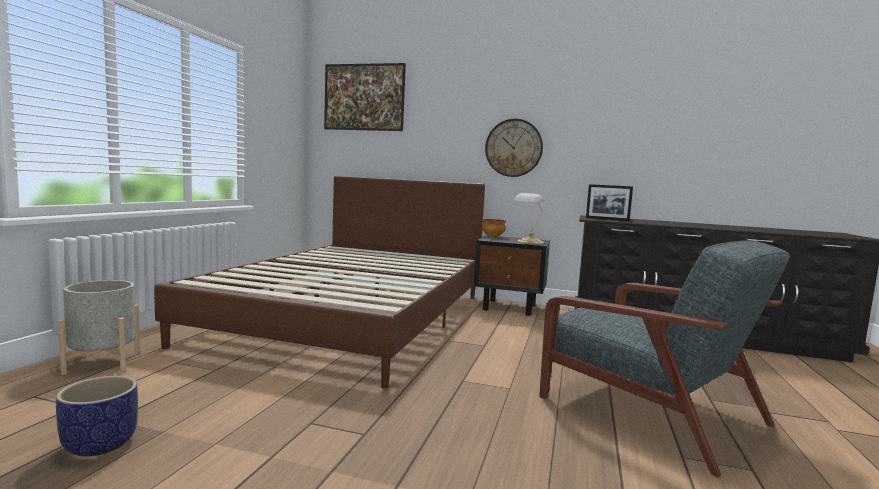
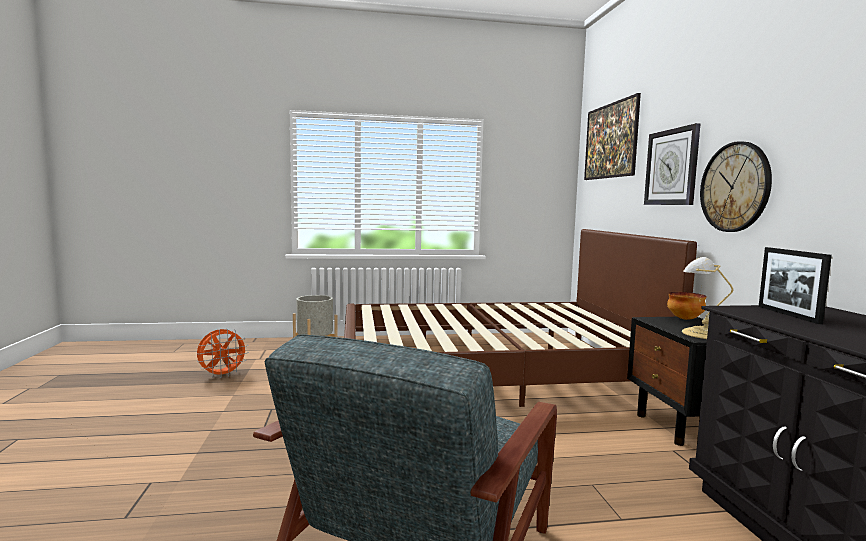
camera: 65 degrees right, 0 degrees up
planter [56,376,138,457] -> orange fan [197,328,249,378]
none -> wall clock [644,123,700,205]

